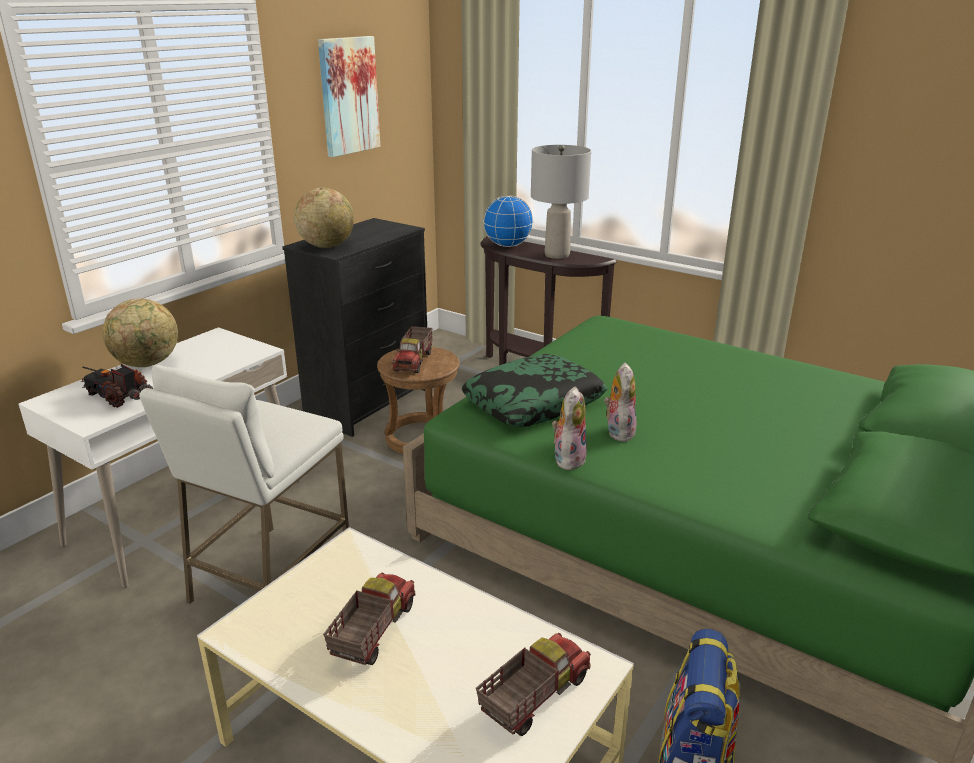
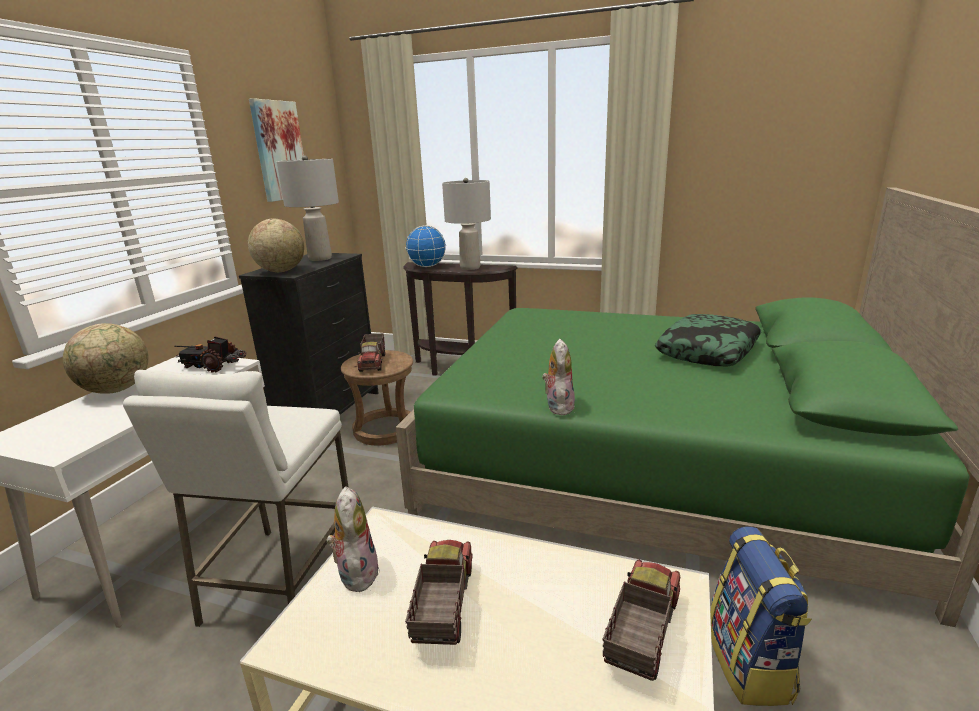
camera: 15 degrees left, 5 degrees down
toy truck [81,364,153,408] -> toy truck moved to [174,336,246,373]
pillow [462,354,608,427] -> pillow moved to [655,314,762,366]
plush toy [604,363,636,442] -> plush toy moved to [326,486,379,592]
none -> grey table lamp [277,155,339,261]

